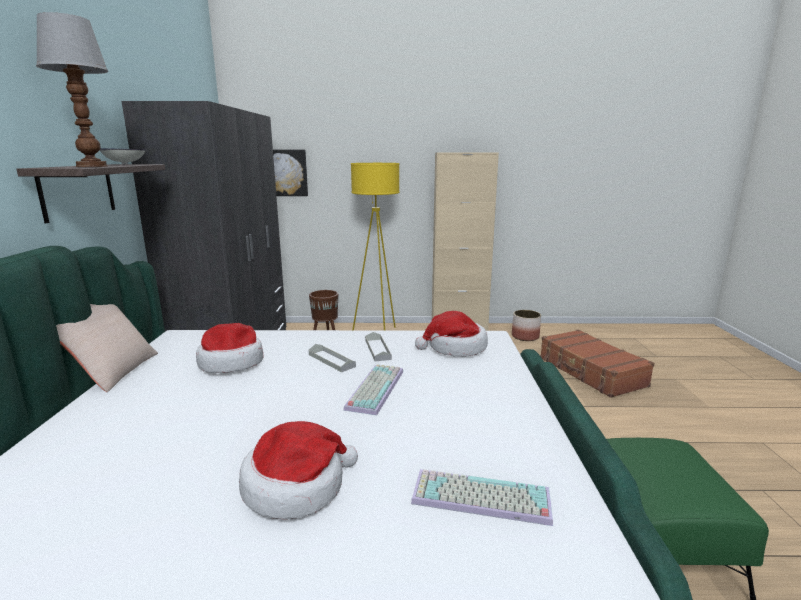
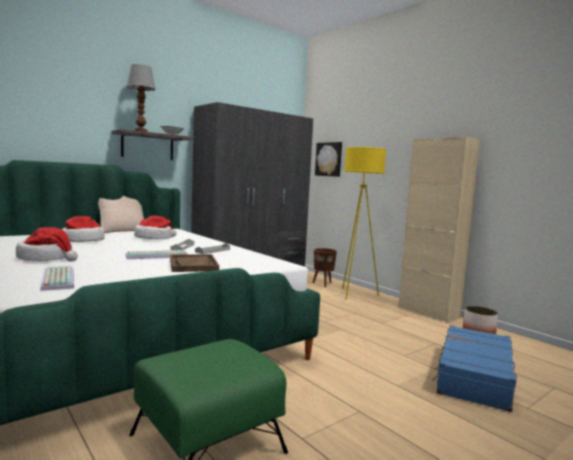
camera: 50 degrees right, 10 degrees down
hat [415,311,488,357] -> hat moved to [62,216,105,242]
brown suitcase [540,329,654,398] -> blue suitcase [432,325,517,412]
none -> brown tray [170,254,219,272]

